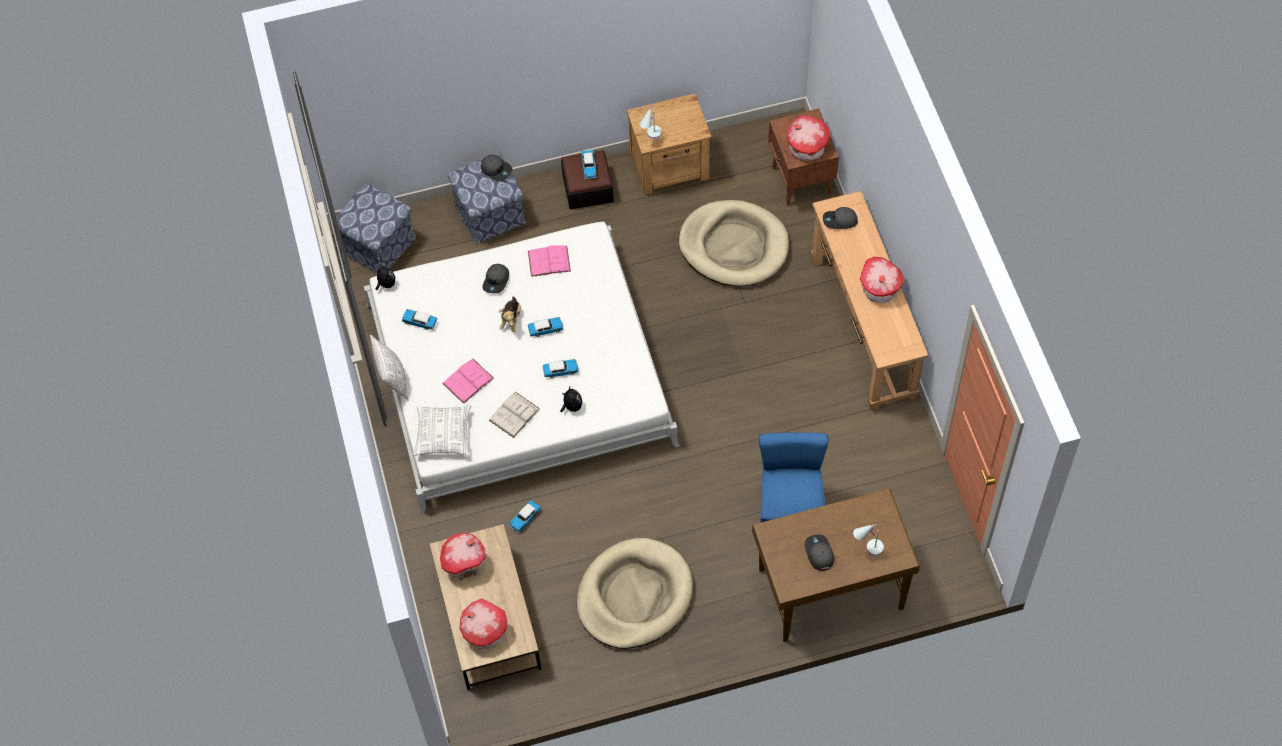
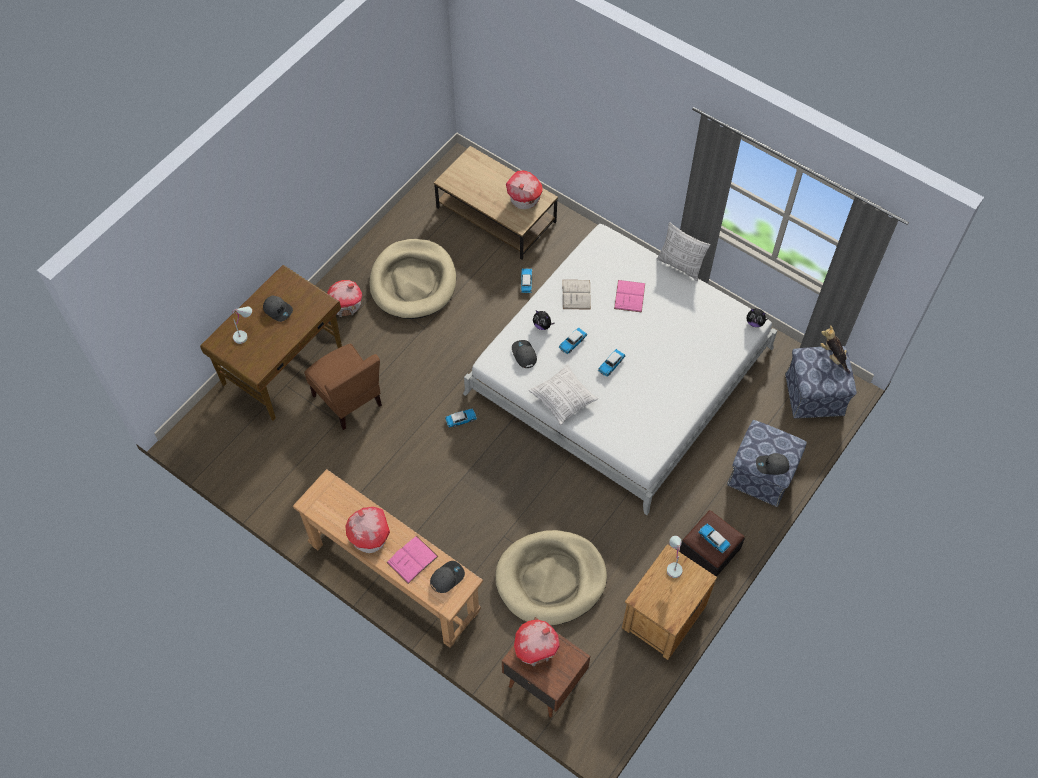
camera: 140 degrees right, 0 degrees up
toy car [402,309,437,330] -> toy car moved to [445,408,477,428]
pillow [413,405,471,456] -> pillow moved to [529,364,598,426]
toy house [460,598,507,649] -> toy house moved to [327,280,362,317]
grey cap [482,264,509,293] -> grey cap moved to [512,340,537,368]
plush toy [499,297,521,332] -> plush toy moved to [820,325,851,374]
pink book [528,245,571,277] -> pink book moved to [386,536,438,584]
blue chair [759,432,829,523] -> brown chair [304,344,382,430]

